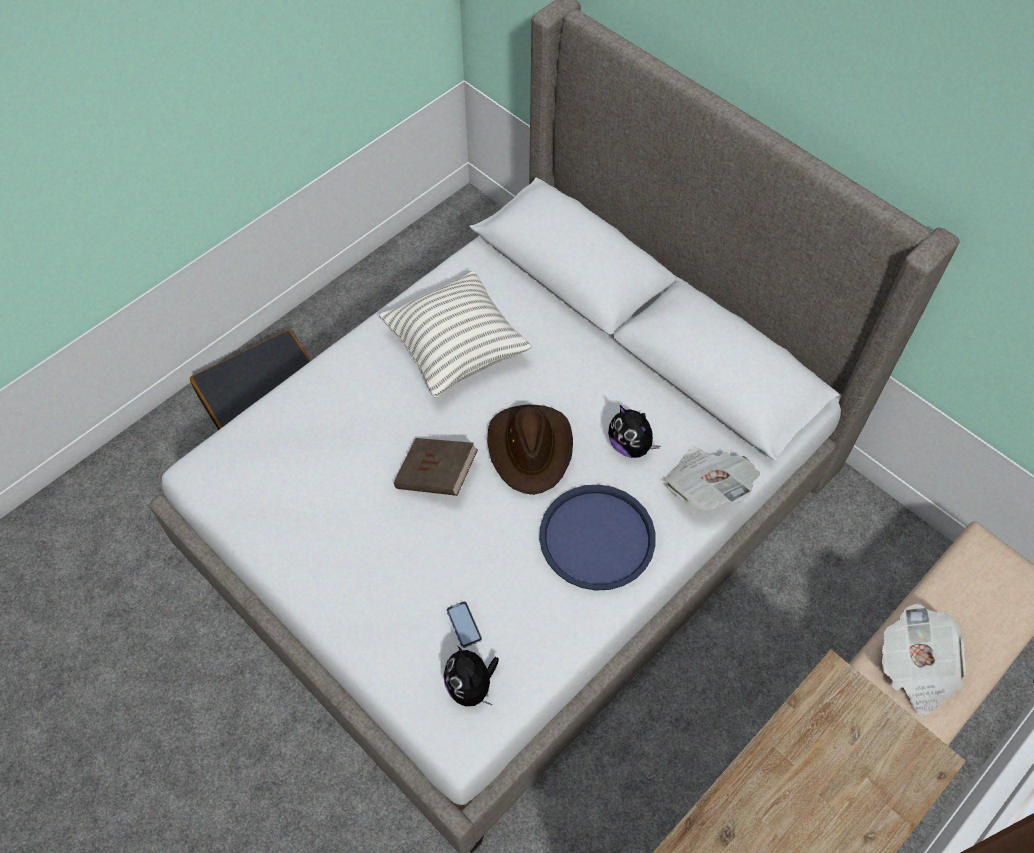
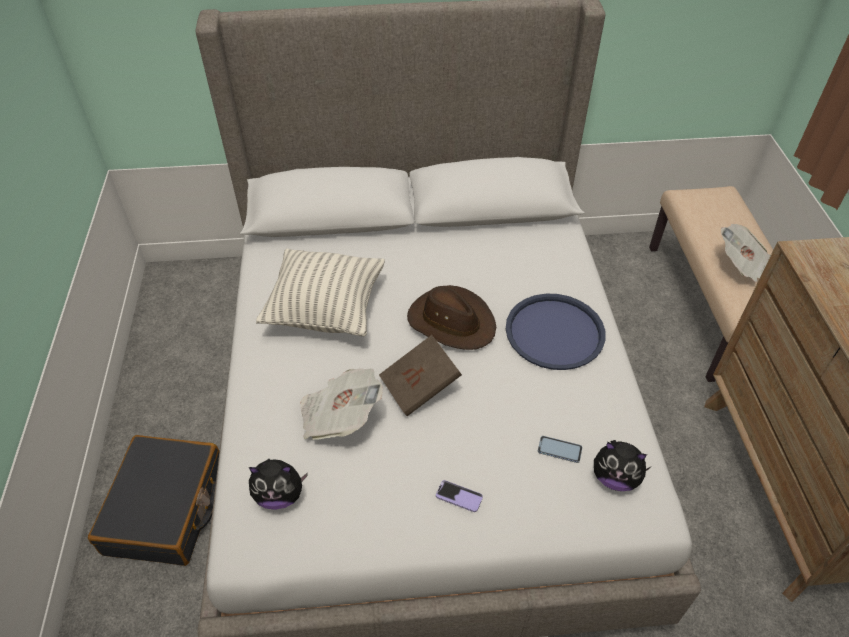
camera: 50 degrees left, 10 degrees down
plush toy [608,405,660,458] -> plush toy moved to [248,459,308,510]
newspaper [663,447,760,510] -> newspaper moved to [300,368,383,440]
none -> phone [436,480,483,512]

